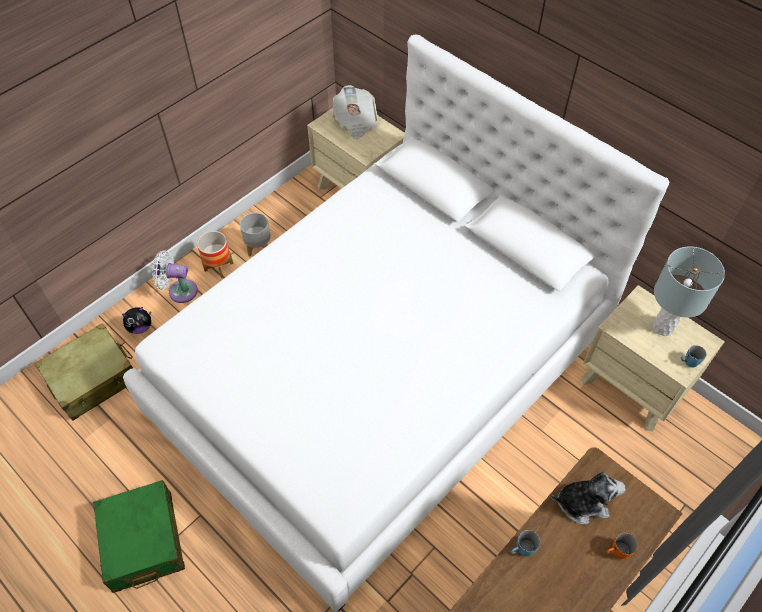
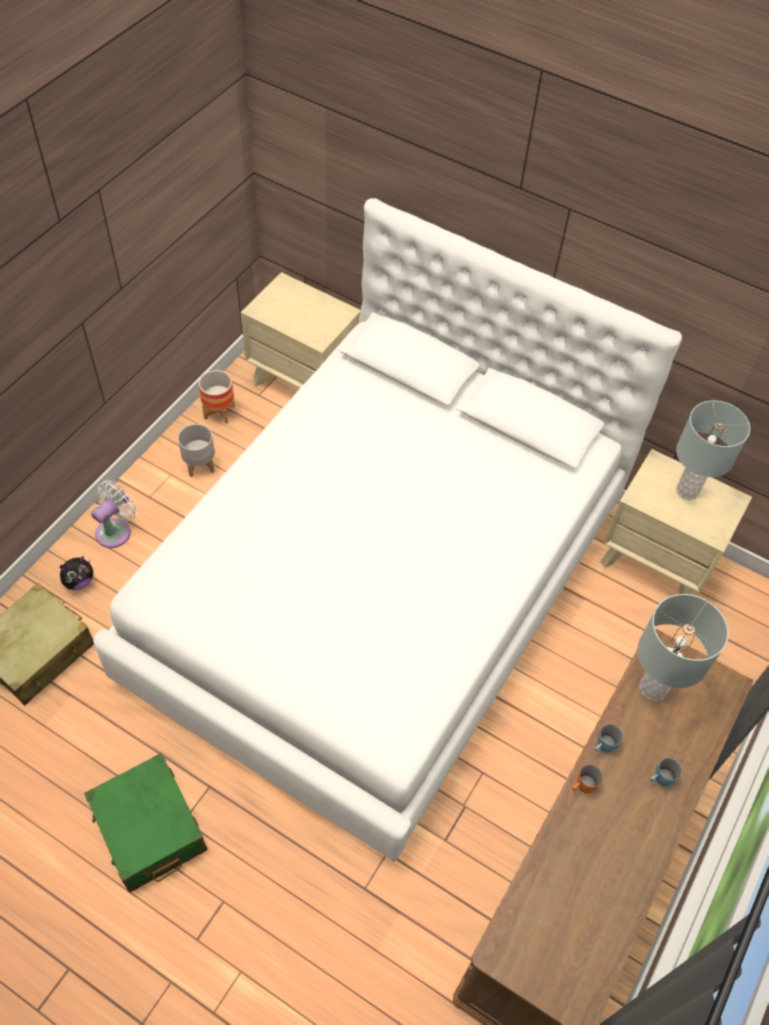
camera: 15 degrees left, 0 degrees up
white fan [152,250,198,303] -> white fan turned 135 degrees clockwise [91,480,137,548]
planter [197,231,233,278] -> planter moved to [199,370,235,424]
newspaper [333,85,378,139] -> none
plush toy [551,472,626,525] -> grey table lamp [638,594,728,701]
orange mug [606,533,638,559] -> orange mug moved to [572,764,603,793]
blue mug [681,345,706,368] -> blue mug moved to [650,758,683,787]

